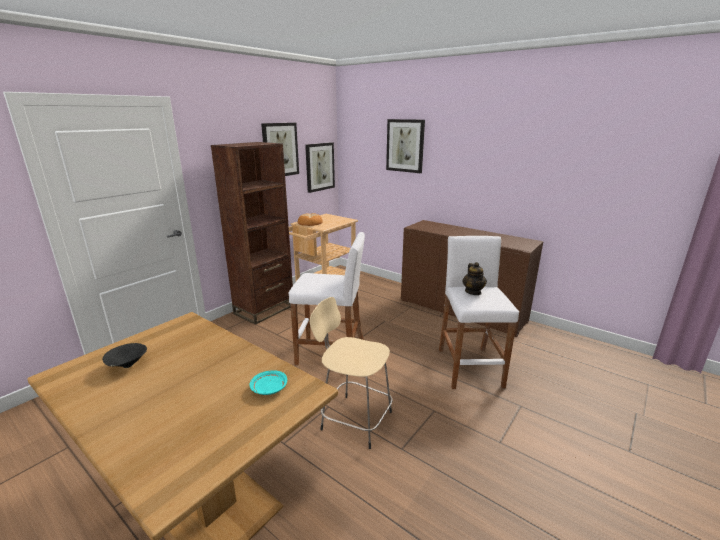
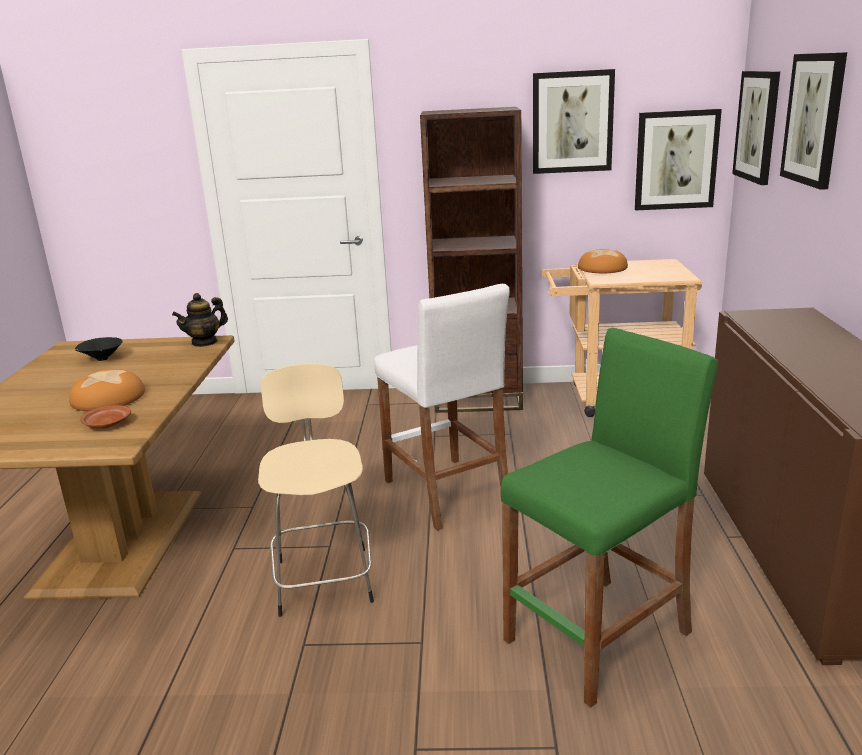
camera: 55 degrees right, 0 degrees up
turquoise plate [250,370,287,395] -> brown plate [80,405,131,429]
white stool [439,236,519,389] -> green stool [500,328,718,708]
teapot [463,262,487,295] -> teapot moved to [172,293,228,347]
none -> bread [69,369,145,411]
none -> picture [732,71,780,185]

